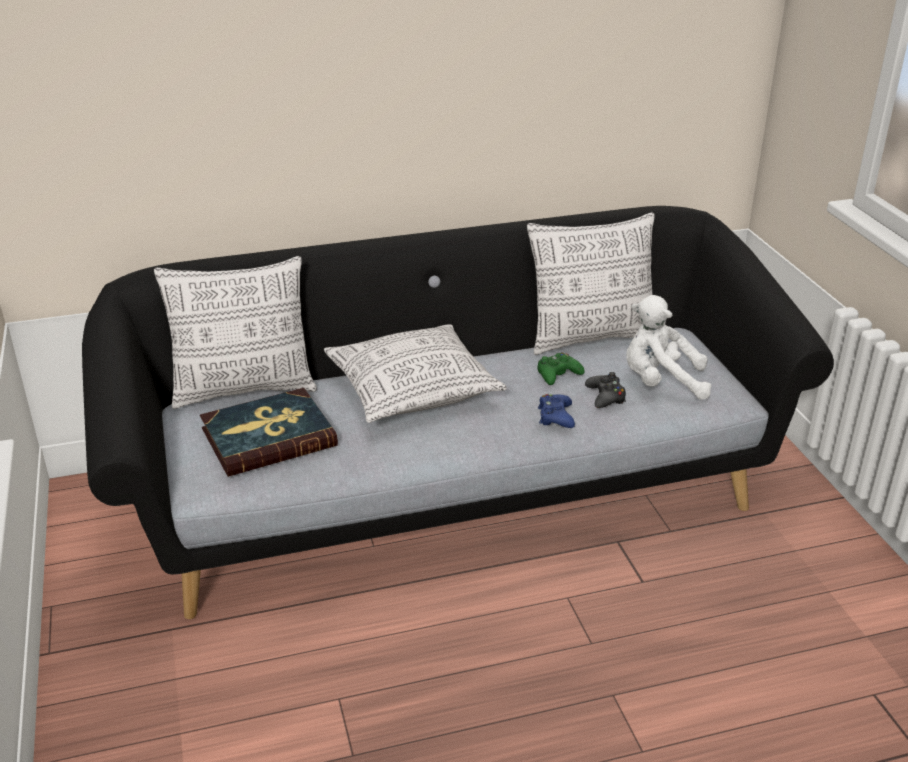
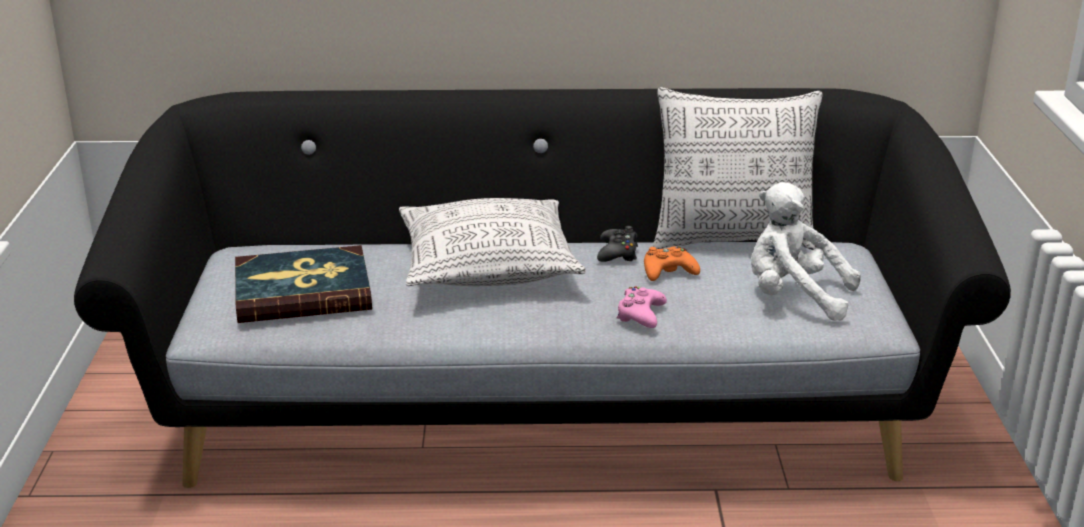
camera: 15 degrees right, 5 degrees down
pillow [154,256,317,409] -> none
green game controller [538,352,584,385] -> orange game controller [644,246,700,281]
blue game controller [538,394,575,428] -> pink game controller [617,287,667,328]
black game controller [585,372,626,408] -> black game controller moved to [597,226,638,262]

